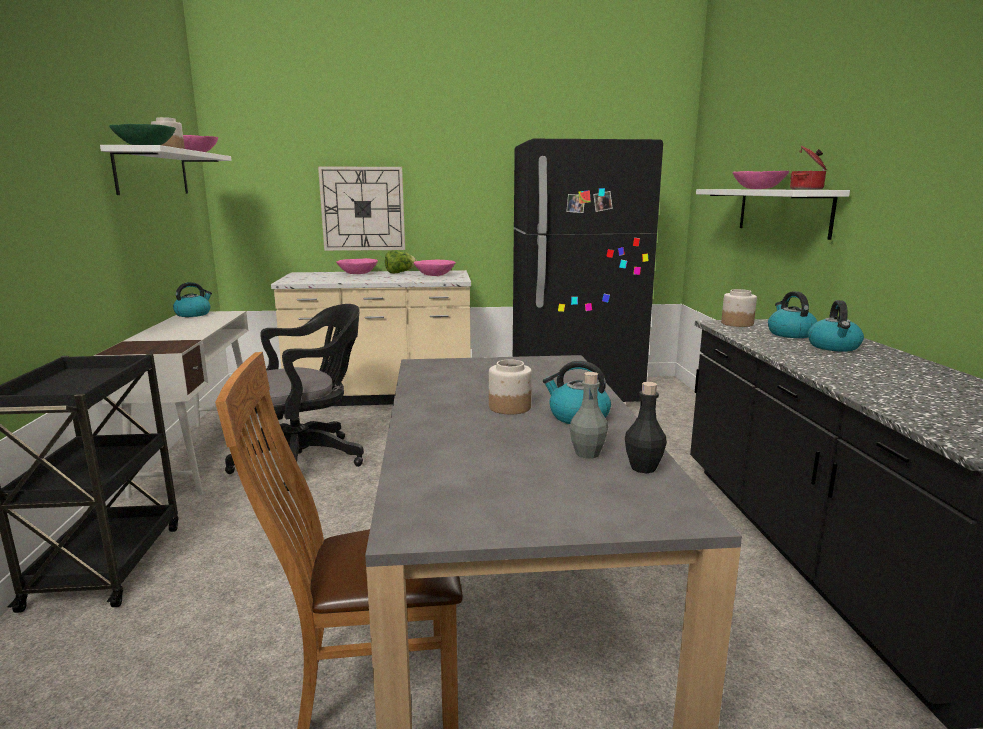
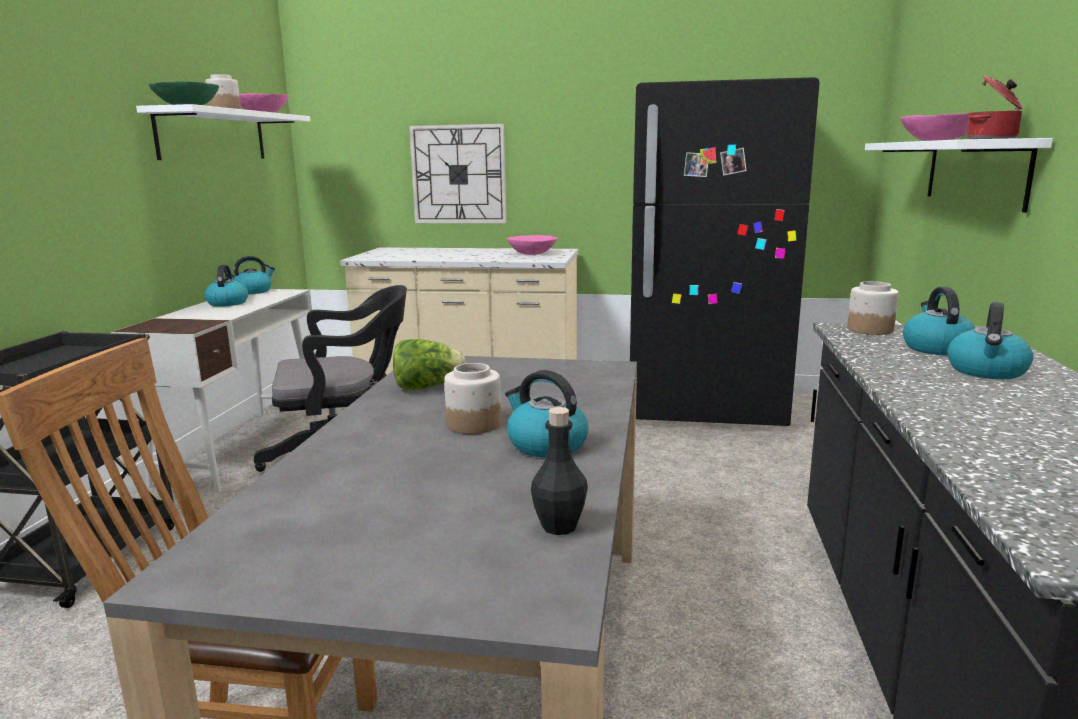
camera: 15 degrees right, 0 degrees up
pink bowl [336,258,378,274] -> none
lettuce [385,251,417,273] -> lettuce moved to [393,339,466,390]
grey bottle [569,372,608,459] -> none
none -> kettle [204,265,248,307]

